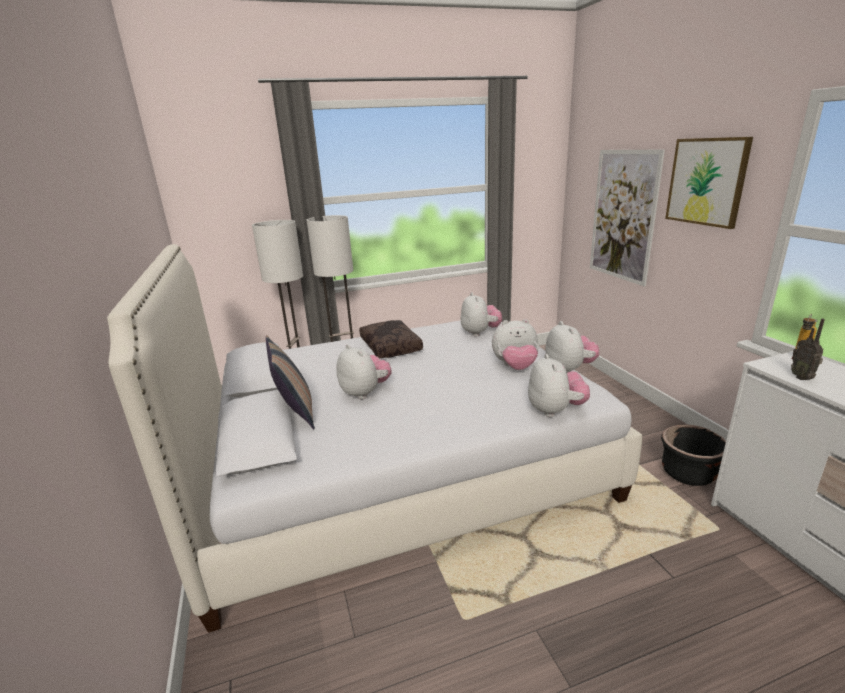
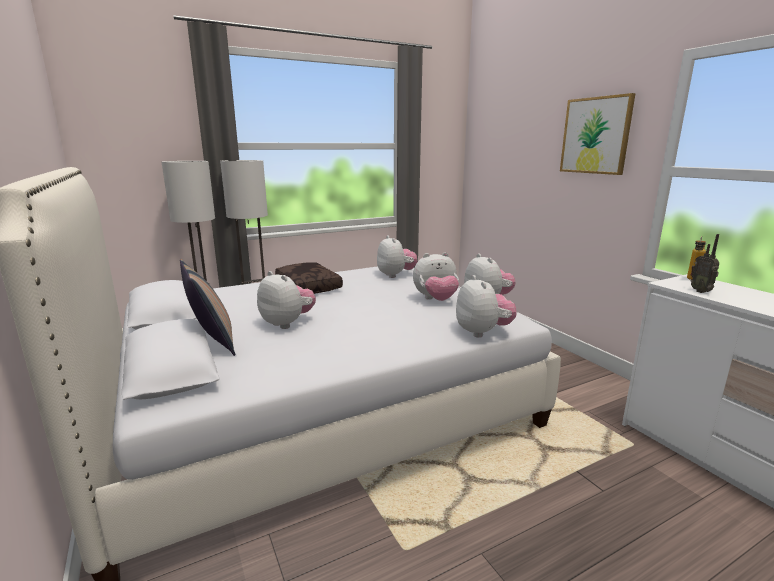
camera: 10 degrees left, 5 degrees down
picture [590,150,665,286] -> none
black planter [661,425,726,486] -> none

